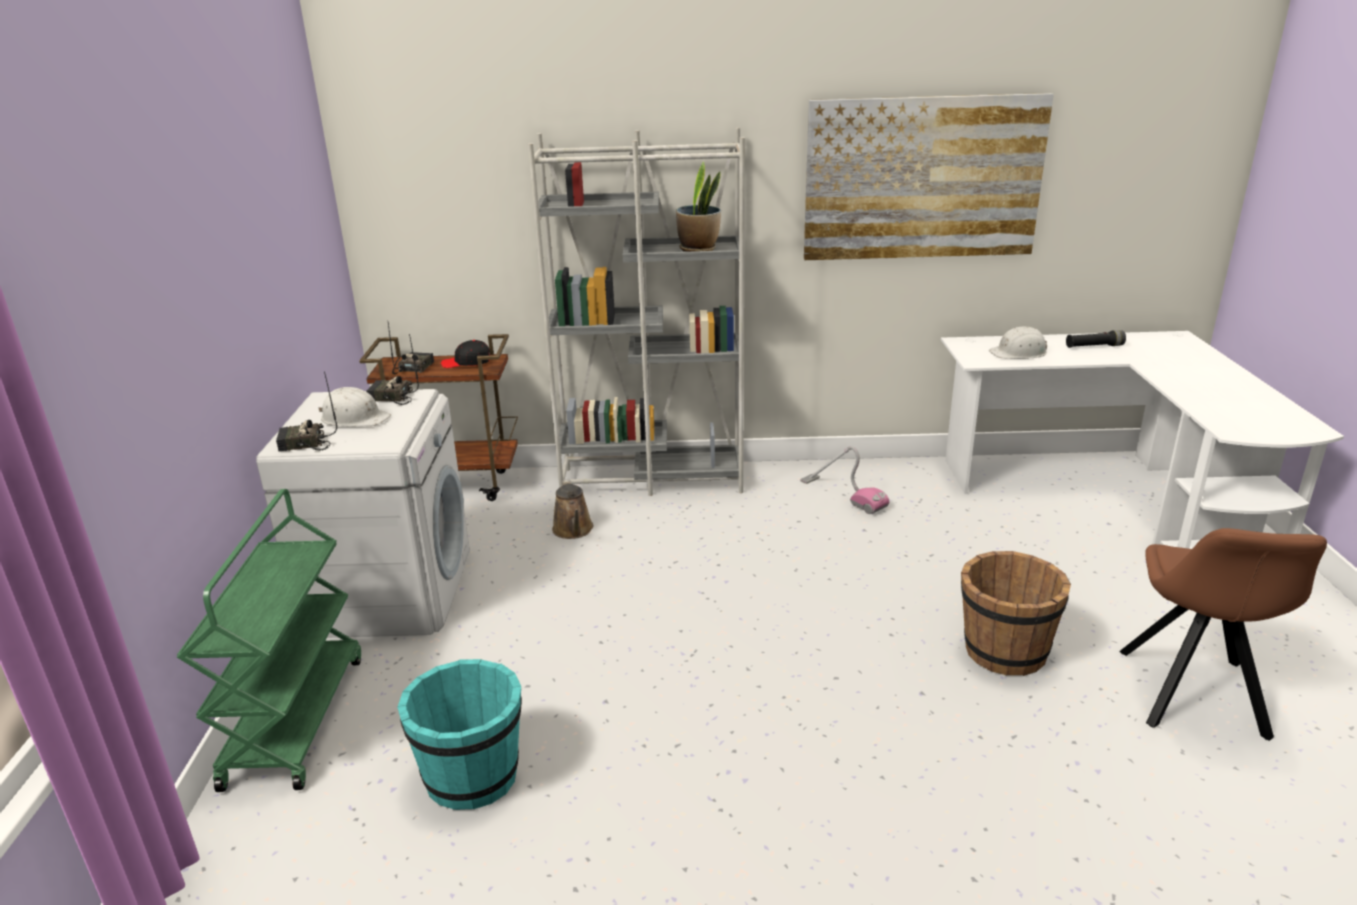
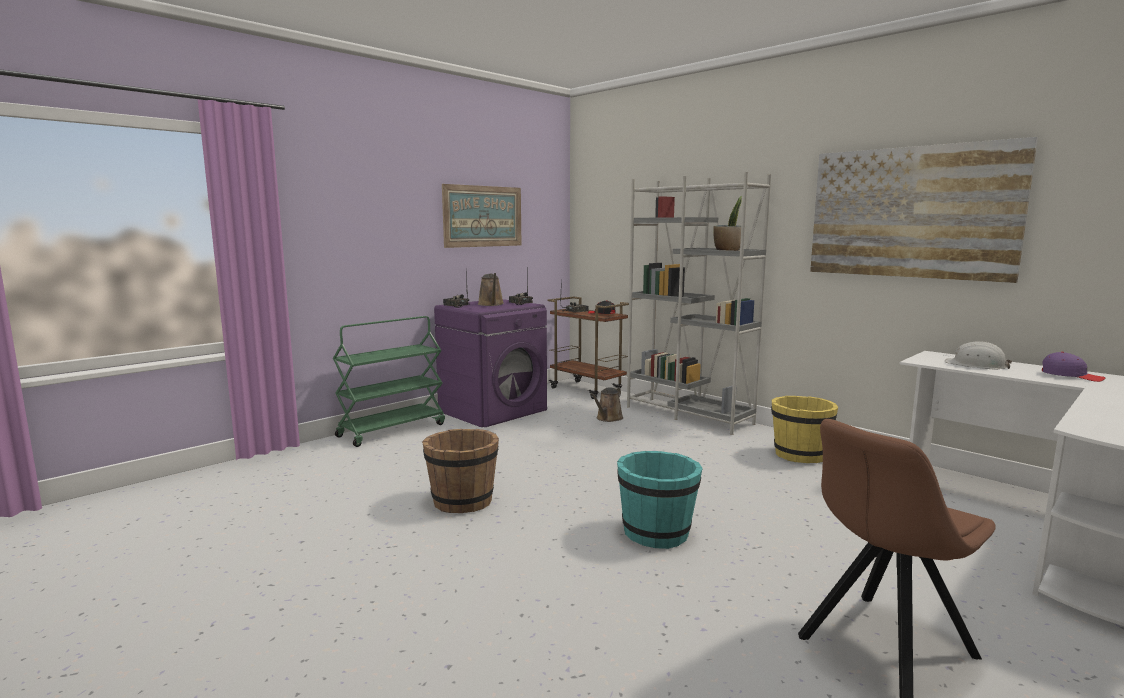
camera: 45 degrees right, 15 degrees down
white washing machine [256,389,470,638] -> purple washing machine [434,299,547,427]
white hard hat [319,387,391,426] -> brown watering can [478,273,504,306]
turquoise bucket [397,659,522,810] -> turquoise bucket moved to [617,451,703,549]
vacuum cleaner [800,446,889,514] -> yellow bucket [771,396,838,463]
brown bucket [961,551,1071,676] -> brown bucket moved to [422,429,499,513]
black flashlight [1066,330,1126,348] -> purple cap [1042,352,1105,382]
none -> picture [442,184,521,248]

